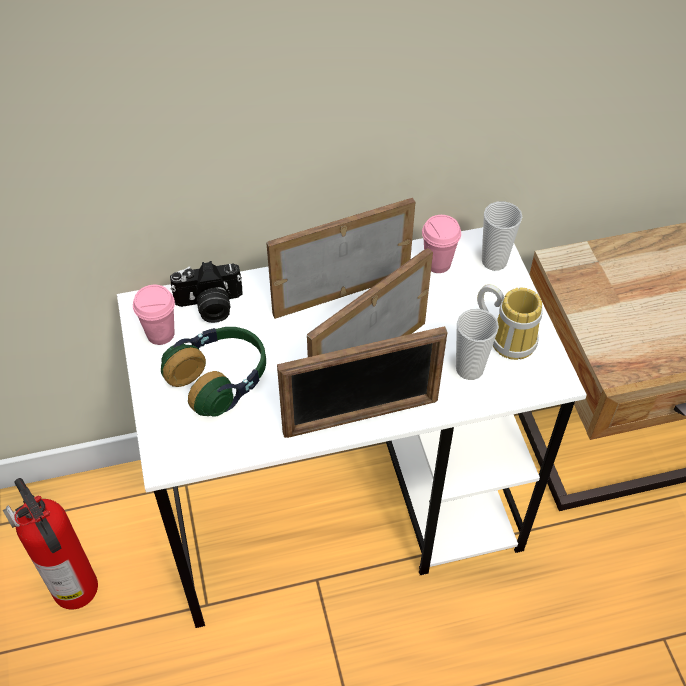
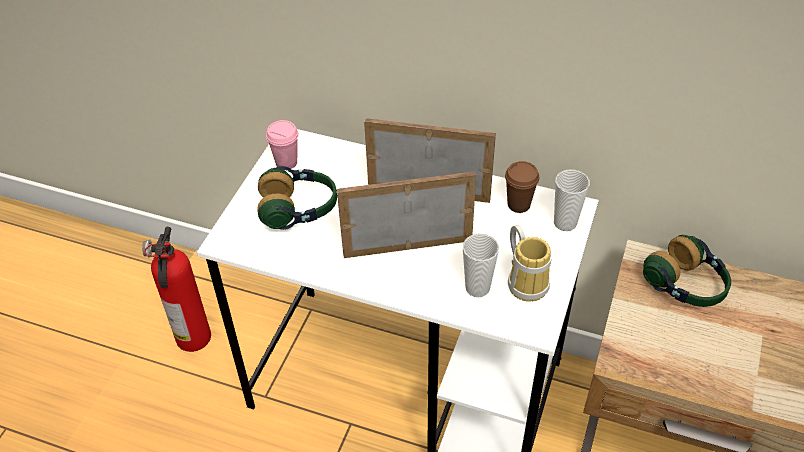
camera: 35 degrees right, 5 degrees down
camera [170,261,243,323] -> none
picture frame [277,326,447,438] -> none
pink cup [422,215,461,273] -> brown cup [505,161,539,213]
none -> headphones [643,235,731,307]

